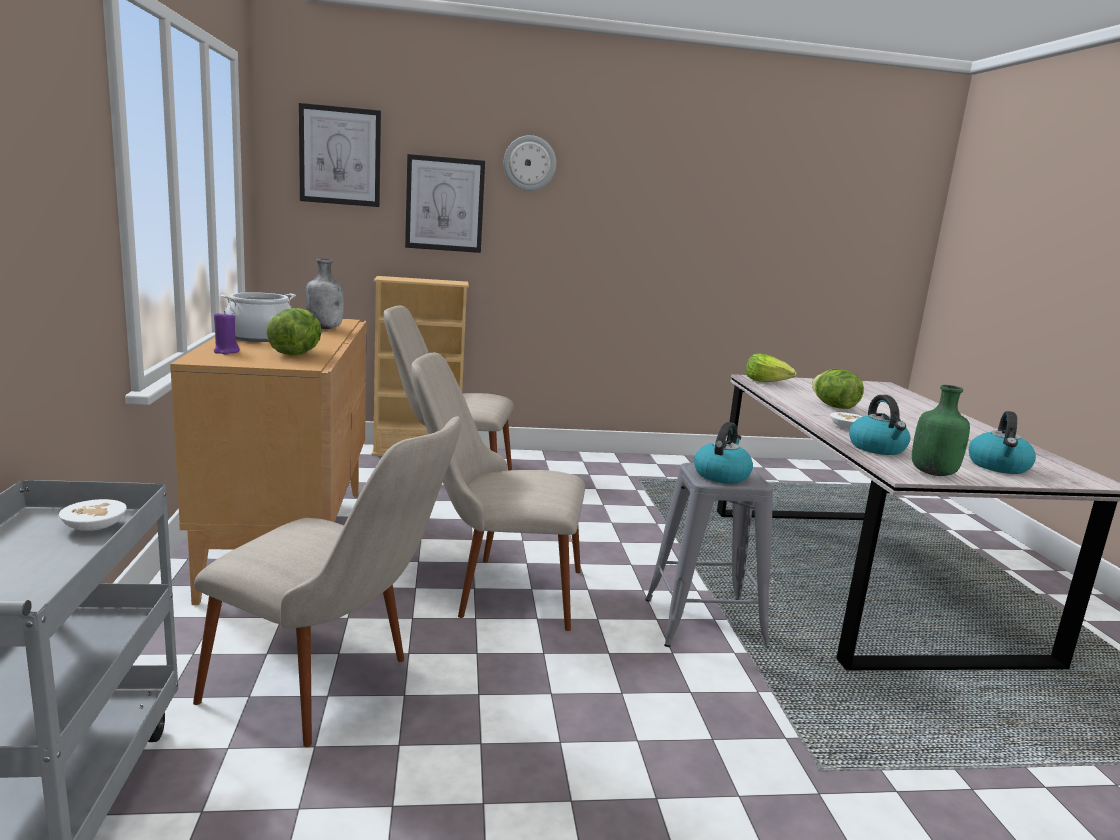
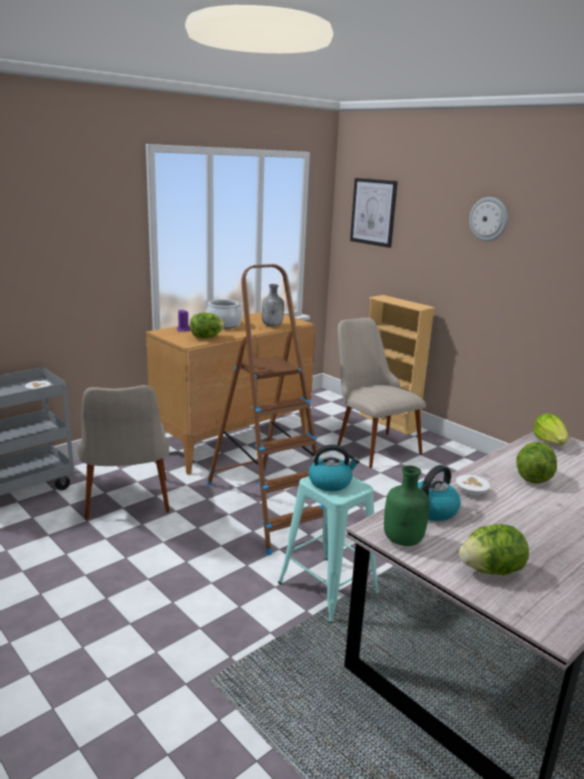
camera: 55 degrees right, 5 degrees up
picture [405,154,485,253] -> none
beige chair [411,353,585,631] -> brown step ladder [207,264,323,555]
grey stool [645,463,773,648] -> turquoise stool [278,476,379,623]
kettle [969,411,1036,474] -> lettuce [459,524,529,575]

